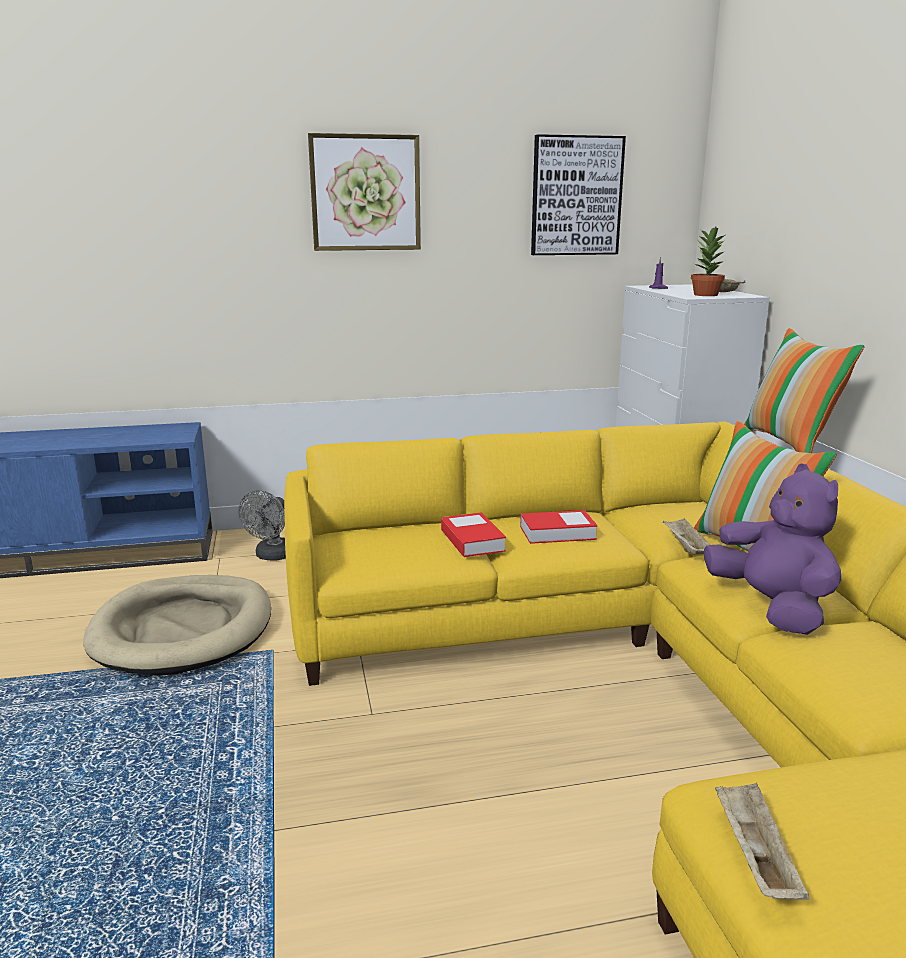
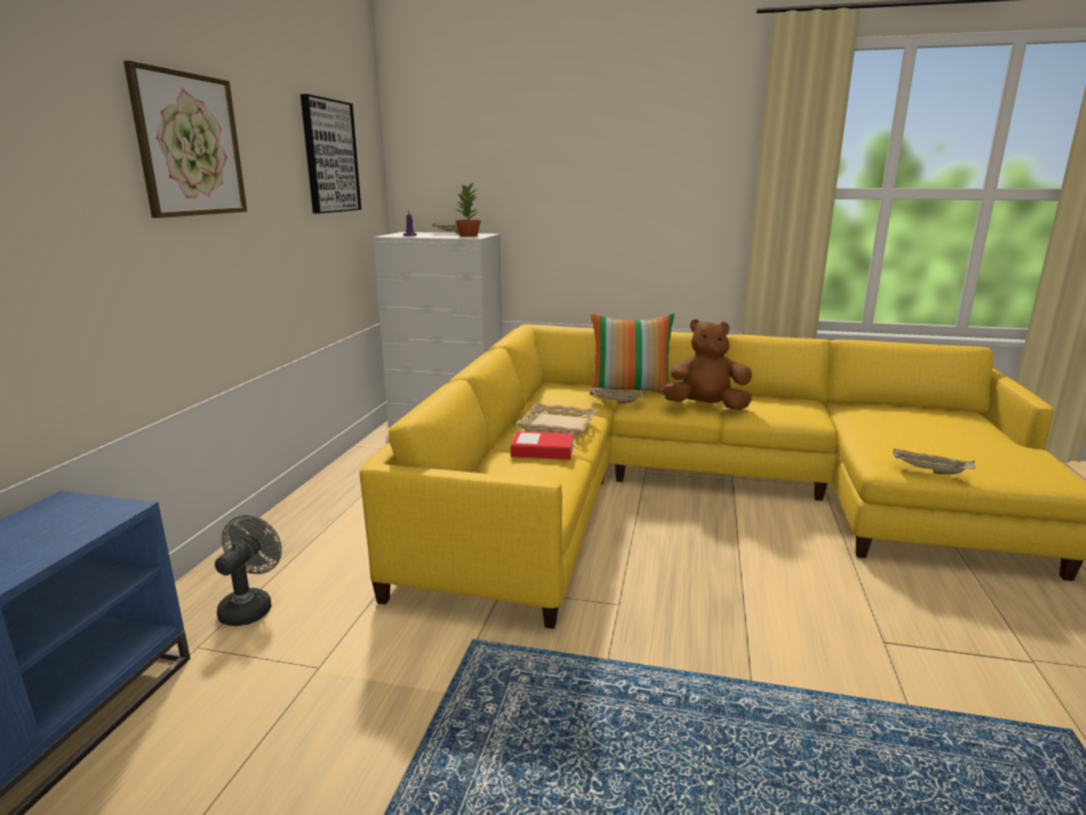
camera: 65 degrees left, 0 degrees up
beige dog bed [83,575,271,676] -> none
grey fan [239,490,286,561] -> grey fan turned 120 degrees counterclockwise [215,515,282,626]
book [520,510,598,544] -> beige tray [516,403,598,436]
purple plush toy [704,463,841,635] -> brown plush toy [662,319,752,410]
pillow [744,328,865,453] -> none

